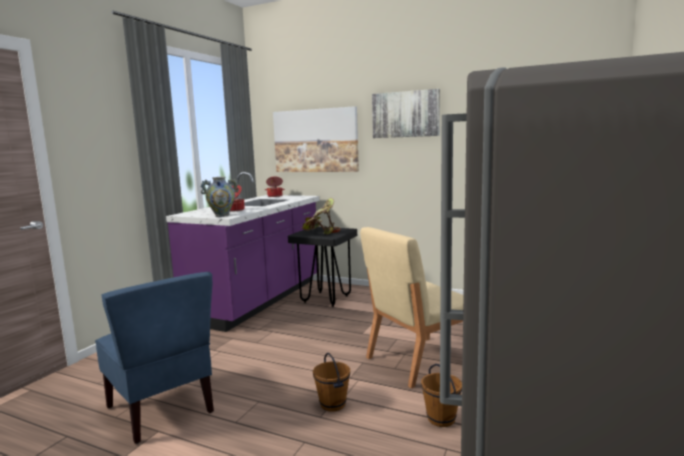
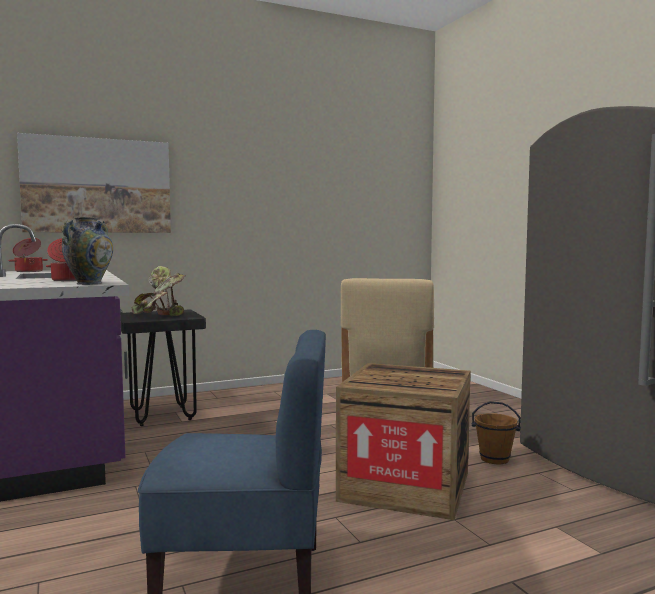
camera: 50 degrees left, 5 degrees down
brown bucket [313,353,350,412] -> crate [336,363,471,520]
picture [372,89,440,138] -> none

